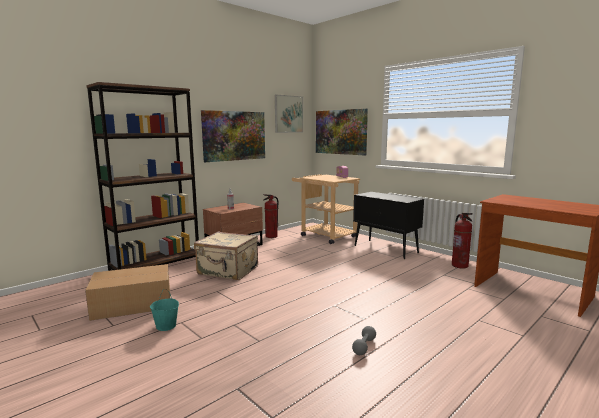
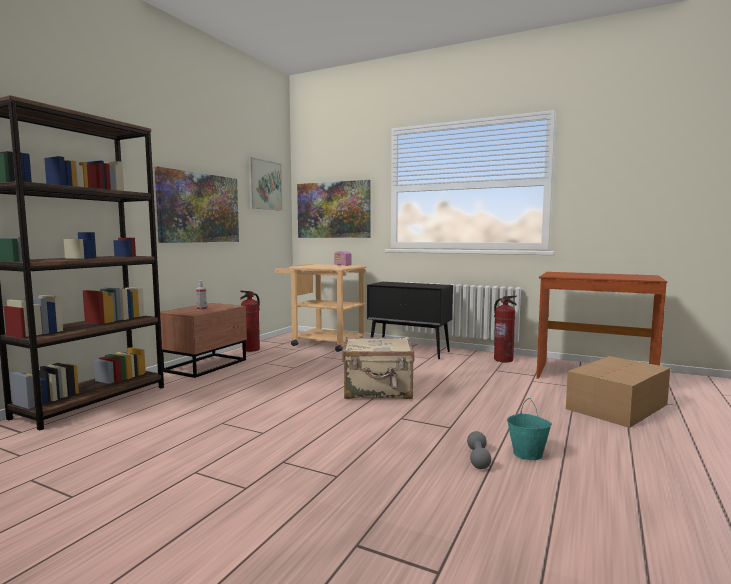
camera: 20 degrees left, 5 degrees down
cardboard box [85,264,170,321] -> cardboard box moved to [566,356,670,428]
turquoise bucket [150,289,179,331] -> turquoise bucket moved to [507,398,552,460]
beige suitcase [194,231,258,280] -> beige suitcase moved to [342,337,414,399]

